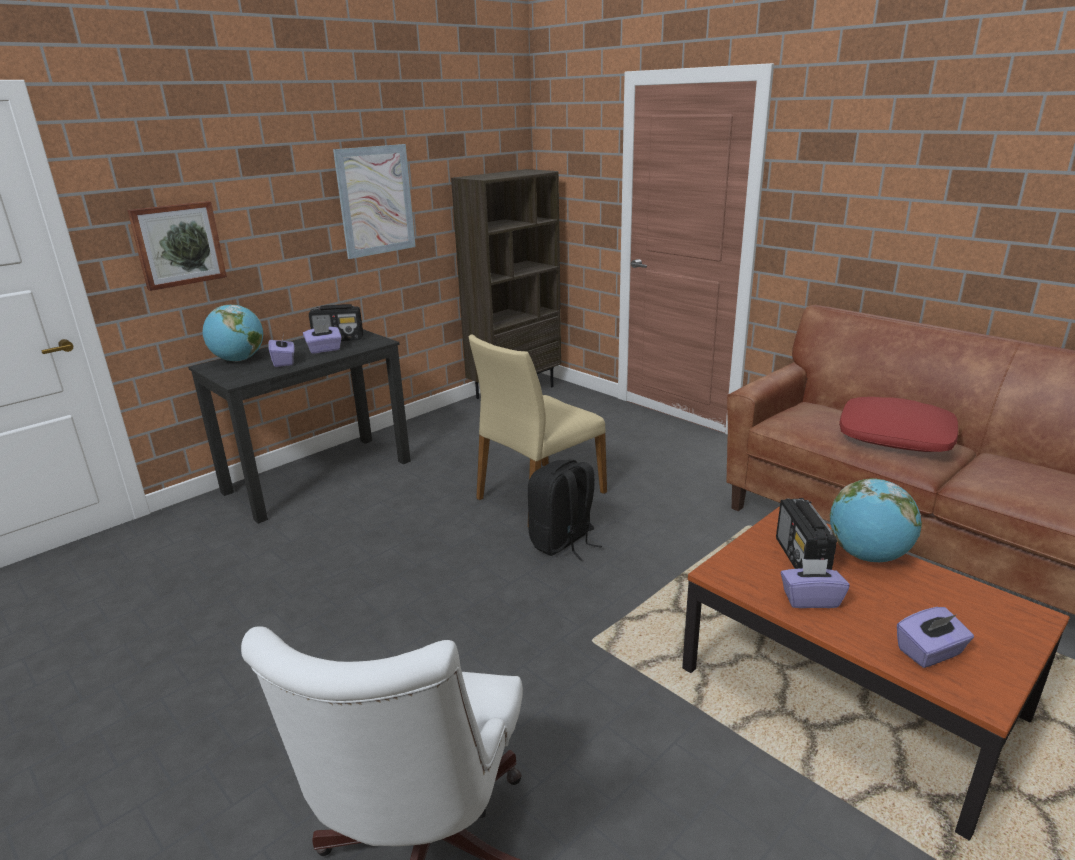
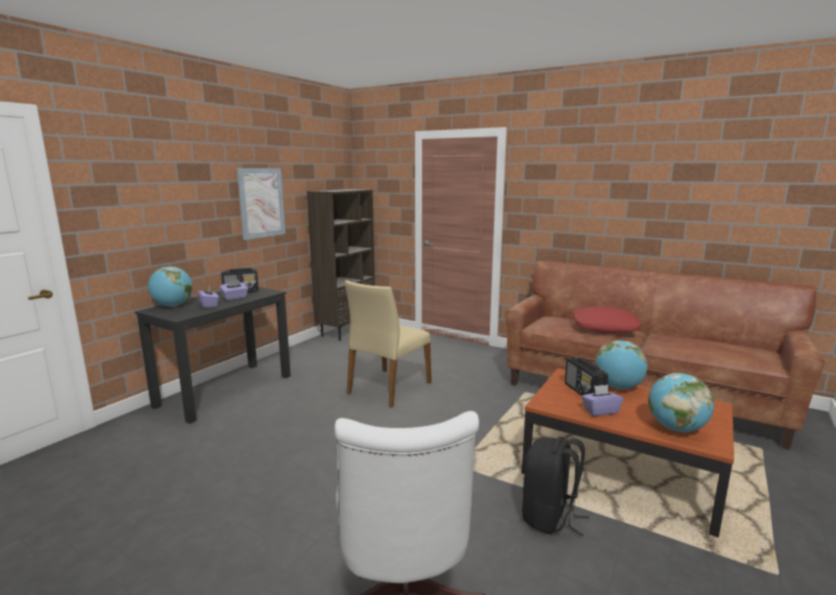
camera: 15 degrees left, 10 degrees down
picture [127,201,227,291] -> none
black backpack [528,459,602,561] -> black backpack moved to [522,437,589,536]
purple tissue box [897,607,974,668] -> globe [648,373,714,432]

